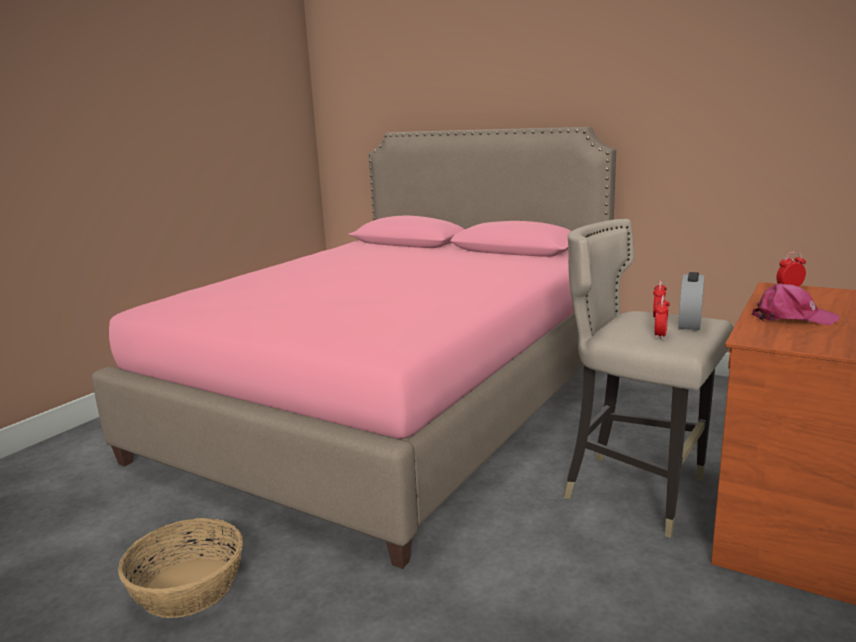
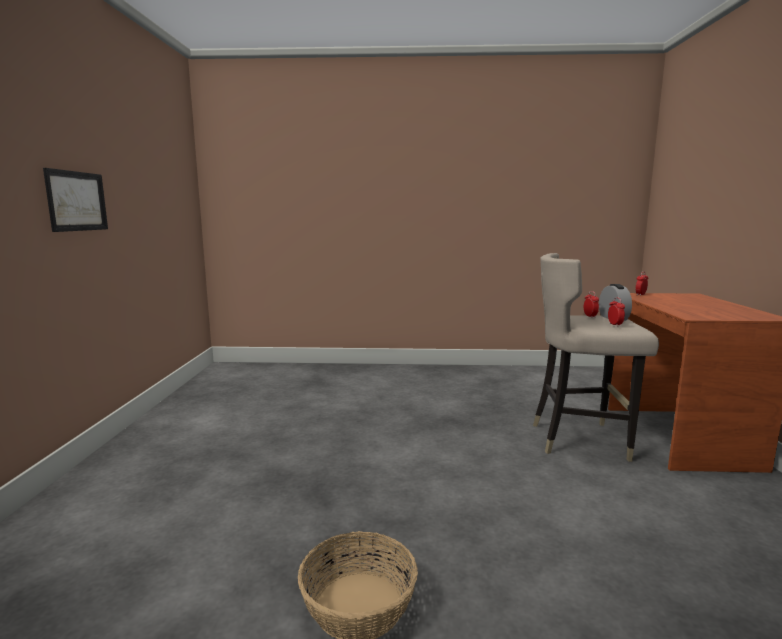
camera: 30 degrees left, 5 degrees down
pink bed [92,127,616,569] -> none
pink cap [752,283,839,325] -> none
none -> picture [43,168,108,232]

